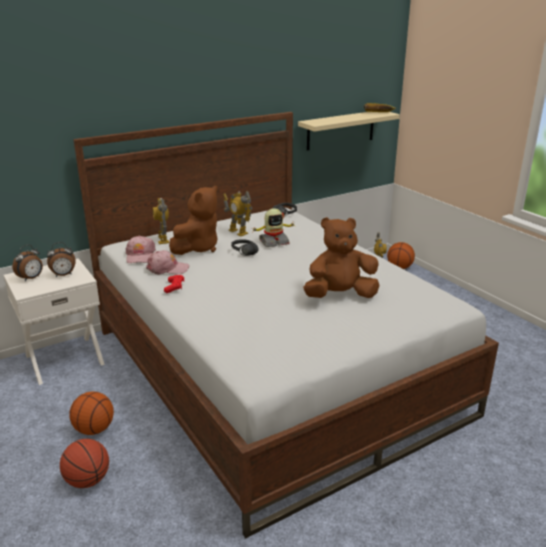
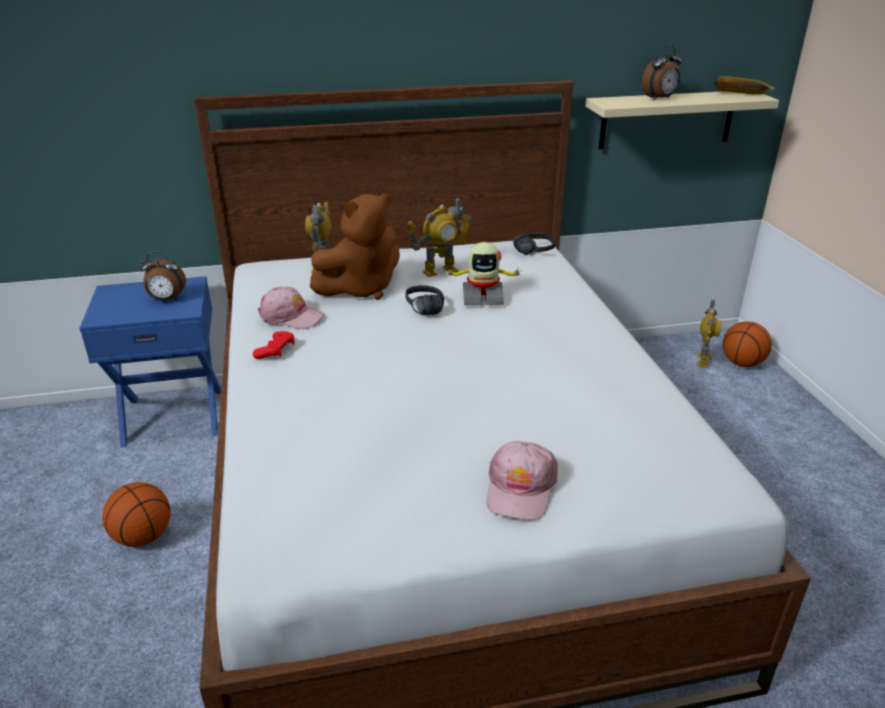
camera: 20 degrees right, 5 degrees up
white nightstand [4,258,105,385] -> blue nightstand [79,276,221,448]
alarm clock [12,245,43,281] -> alarm clock moved to [642,45,681,100]
basketball [60,439,109,488] -> none
pink cap [126,236,156,263] -> pink cap moved to [487,441,558,520]
toy robot [223,191,252,236] -> toy robot turned 90 degrees counterclockwise [407,197,472,277]
brown plush toy [303,217,380,298] -> none

